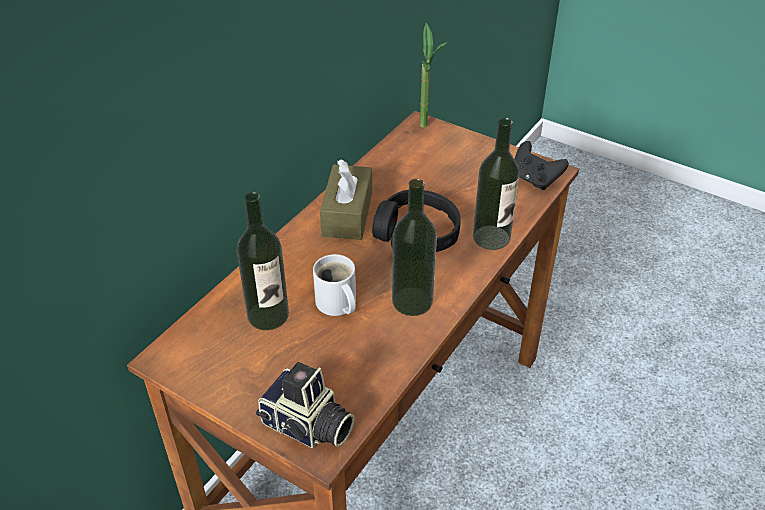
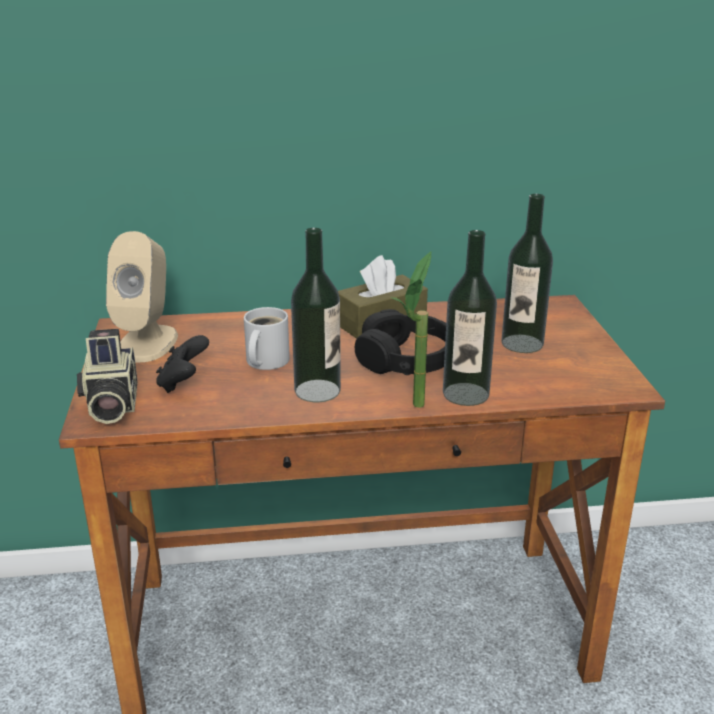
camera: 50 degrees right, 15 degrees down
bottle [236,192,289,330] -> bottle moved to [502,194,553,353]
potted plant [420,23,447,128] -> potted plant moved to [391,251,431,408]
black game controller [515,141,569,190] -> black game controller moved to [156,335,209,393]
none -> beige speaker [106,231,178,362]

